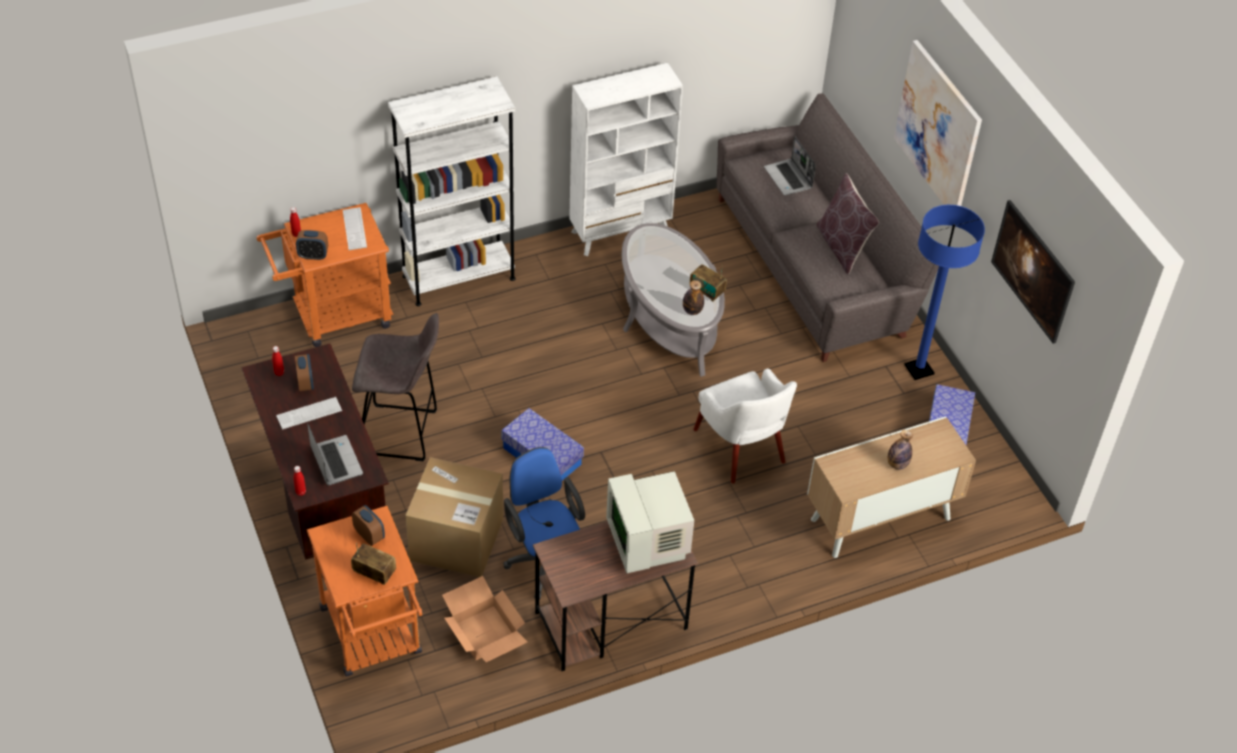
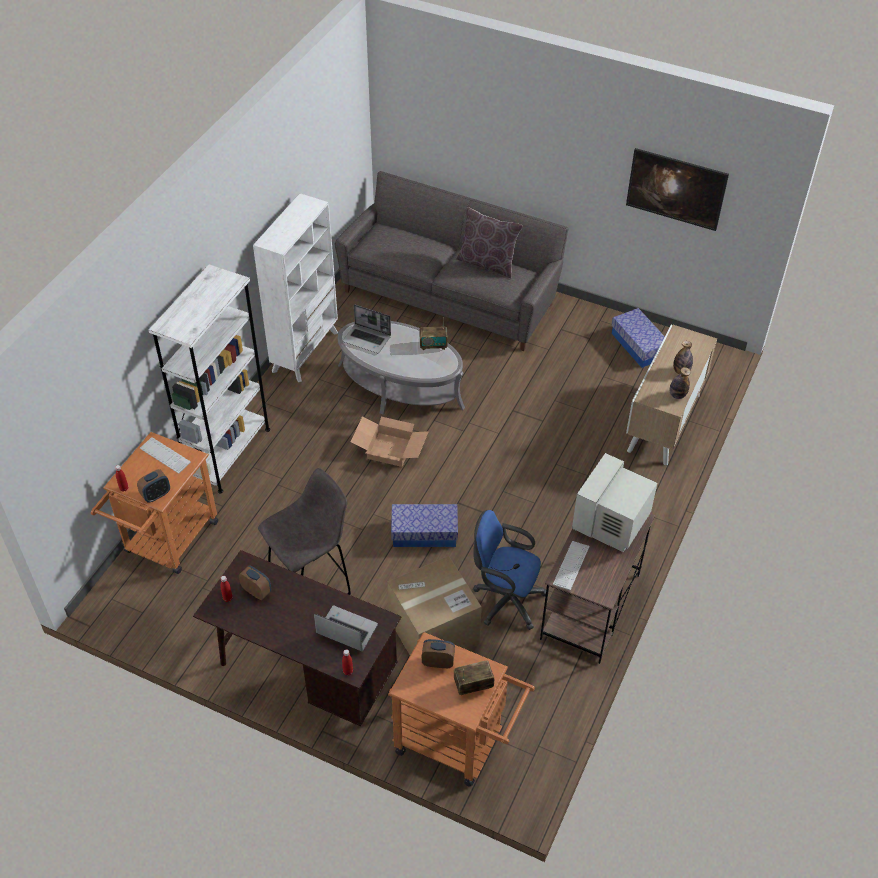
camera: 40 degrees left, 0 degrees up
keyboard [276,397,342,430] -> keyboard moved to [553,541,590,590]
cardboard box [442,576,527,662] -> cardboard box moved to [351,416,429,467]
monitor [606,471,694,574] -> monitor turned 90 degrees clockwise [572,453,657,552]
bottle [683,280,704,315] -> bottle moved to [670,367,691,399]
white armchair [694,368,797,484] -> none
laptop [764,137,816,196] -> laptop moved to [343,304,391,353]
picture [894,40,982,206] -> none
blue floor lamp [904,205,985,380] -> none

